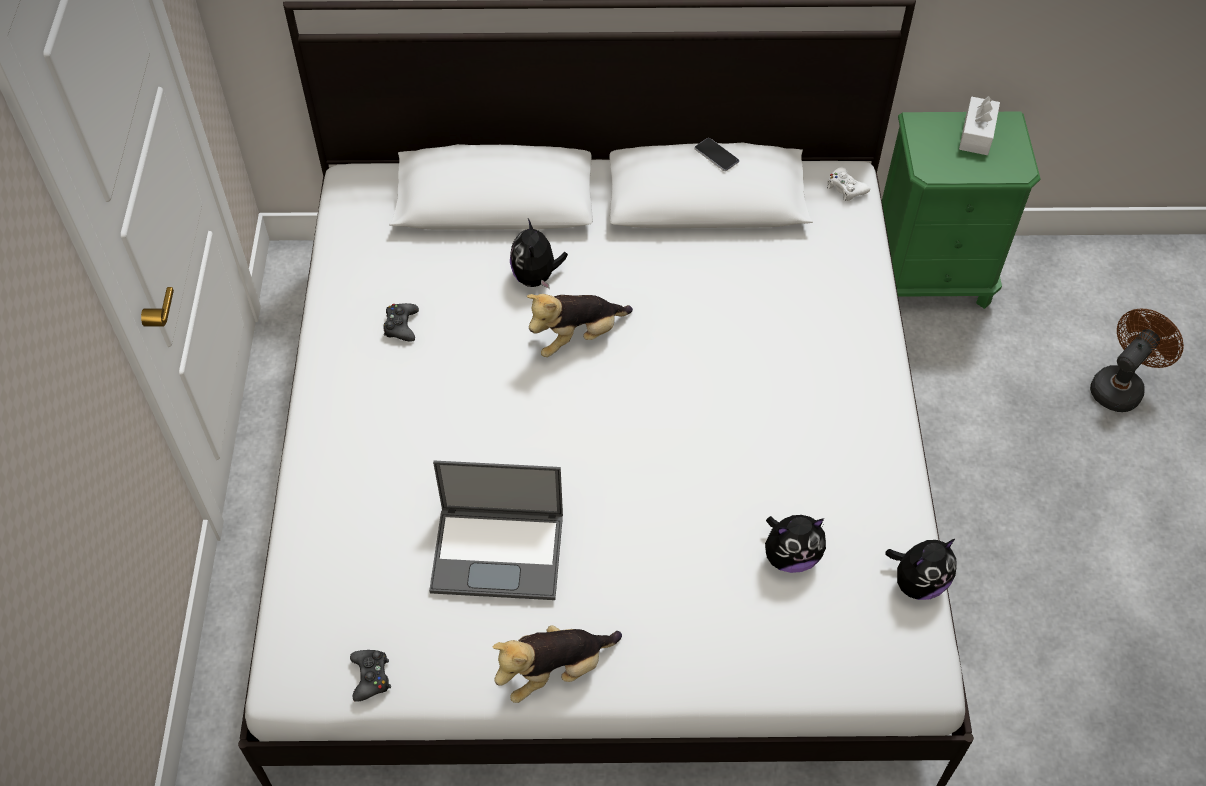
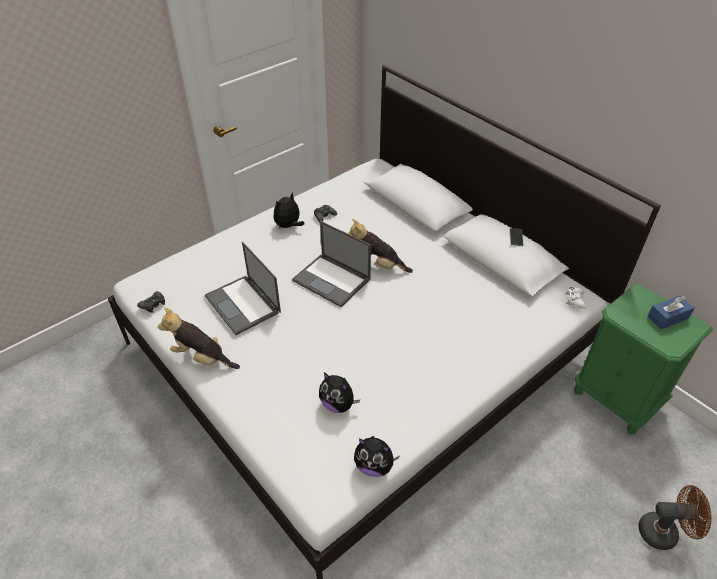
camera: 50 degrees right, 10 degrees down
plush toy [510,218,568,289] -> plush toy moved to [274,192,305,228]
white tissue box [959,96,1000,155] -> blue tissue box [647,295,695,329]
none -> laptop [292,221,371,307]

